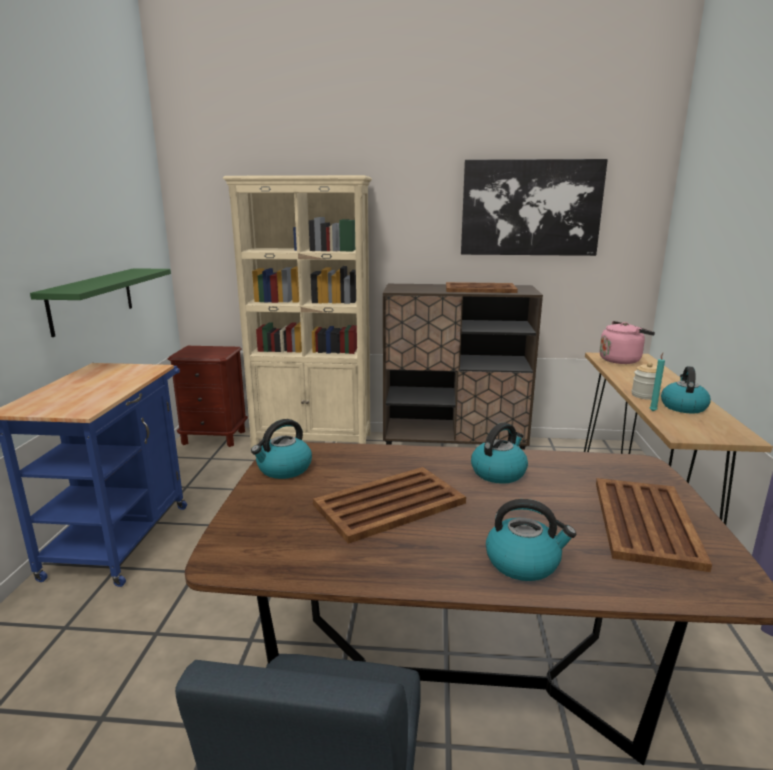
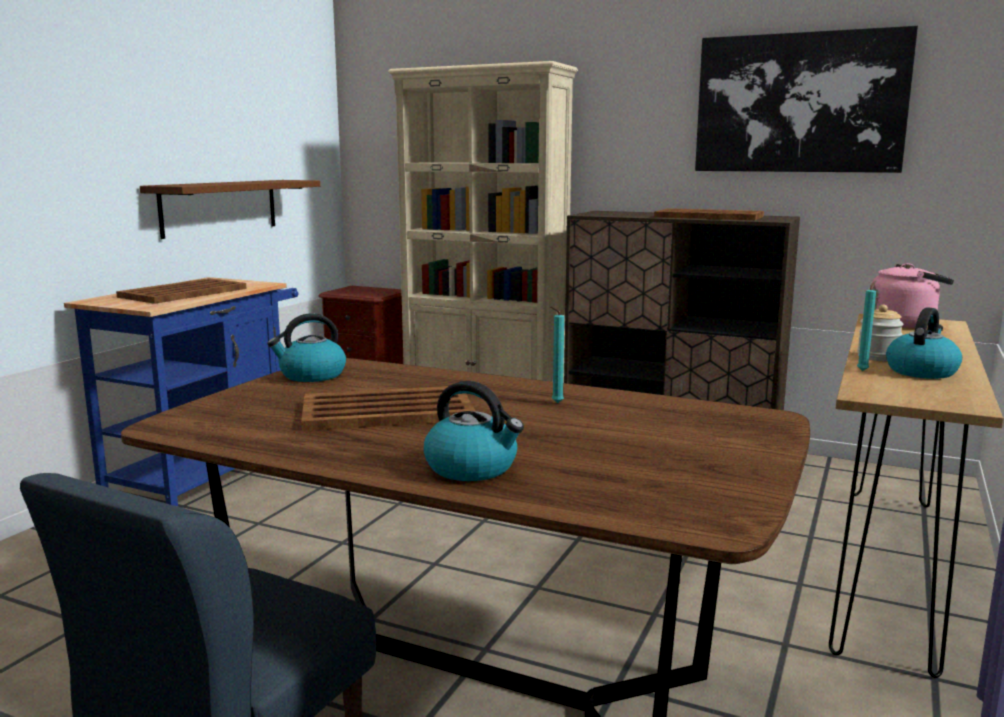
camera: 20 degrees right, 5 degrees down
green shelf [30,268,171,337] -> brown shelf [140,180,320,239]
kettle [471,423,528,484] -> turquoise candle [550,307,564,403]
brown tray [596,478,712,572] -> brown tray moved to [116,278,247,304]

